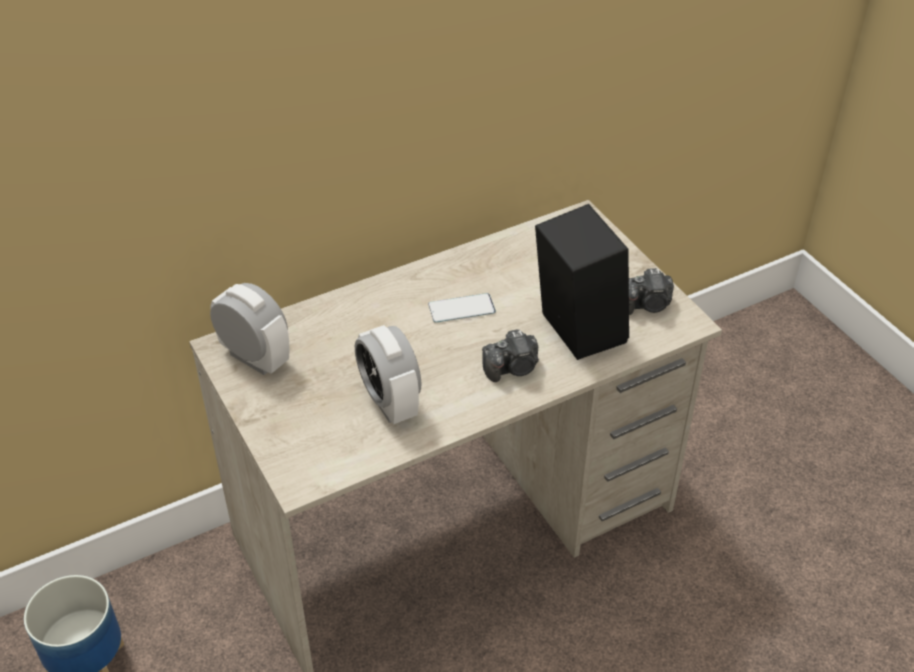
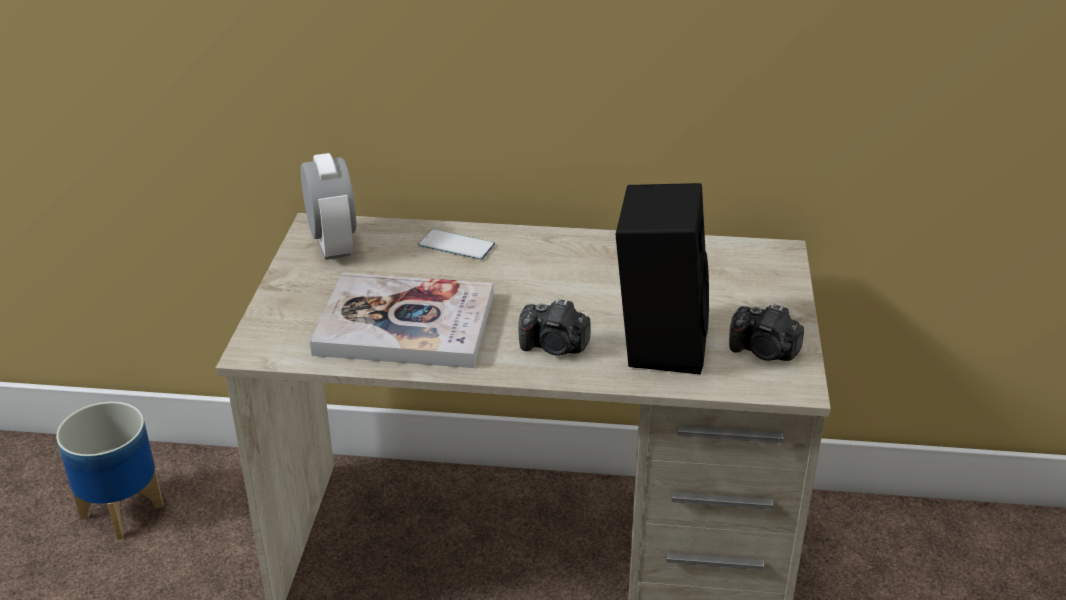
camera: 35 degrees right, 10 degrees down
alarm clock [355,325,422,424] -> book [310,272,493,368]
phone [428,293,496,323] -> phone moved to [418,229,495,260]

